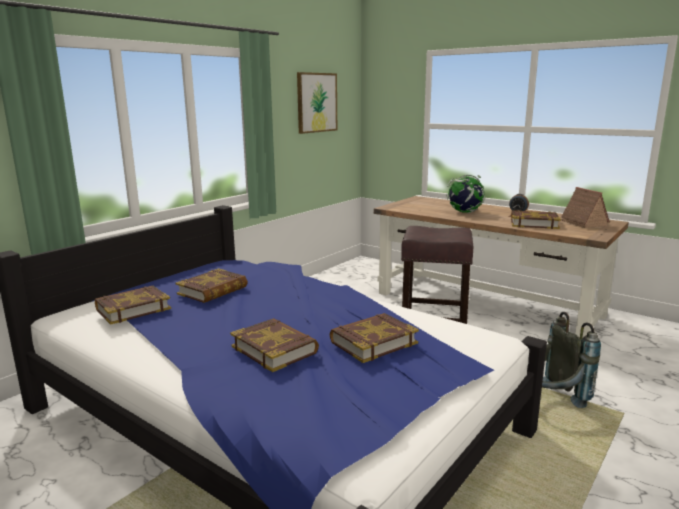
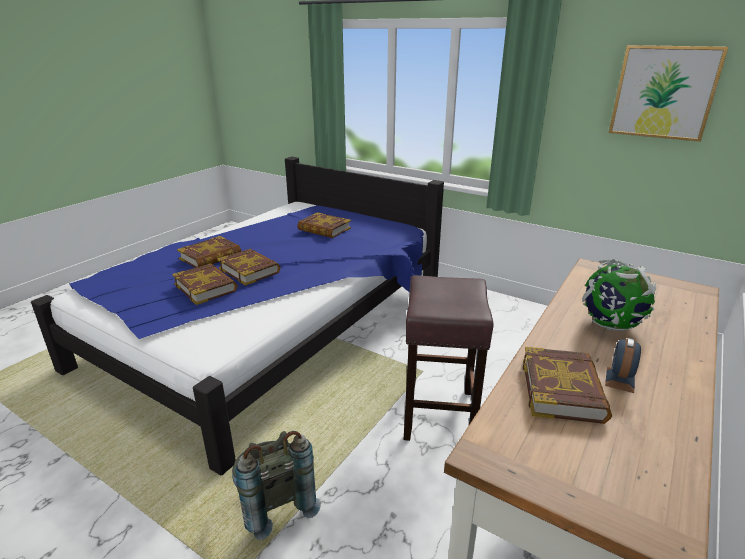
camera: 85 degrees right, 10 degrees up
book [95,286,171,325] -> book moved to [217,249,281,286]
toy house [561,187,610,228] -> none

